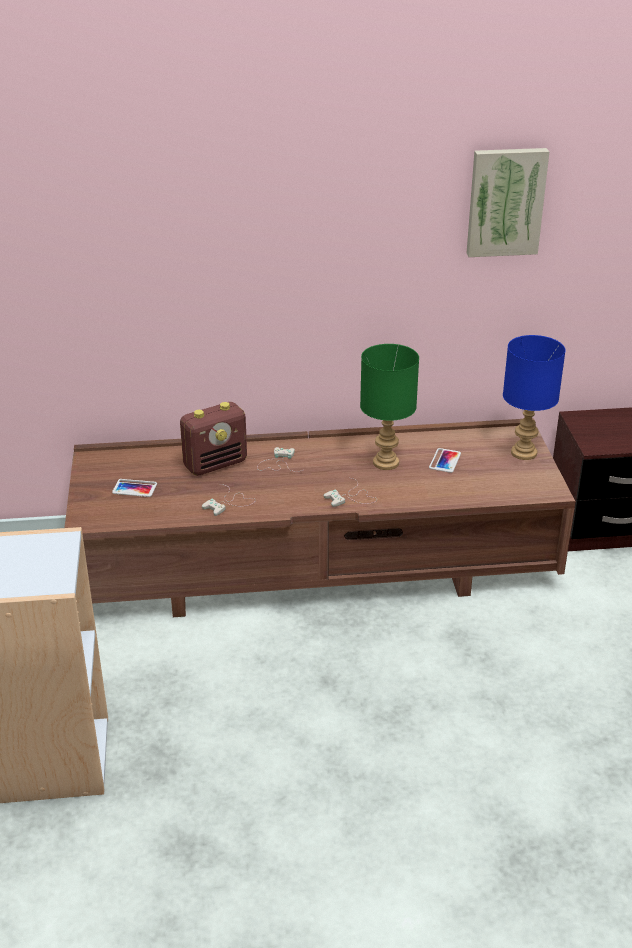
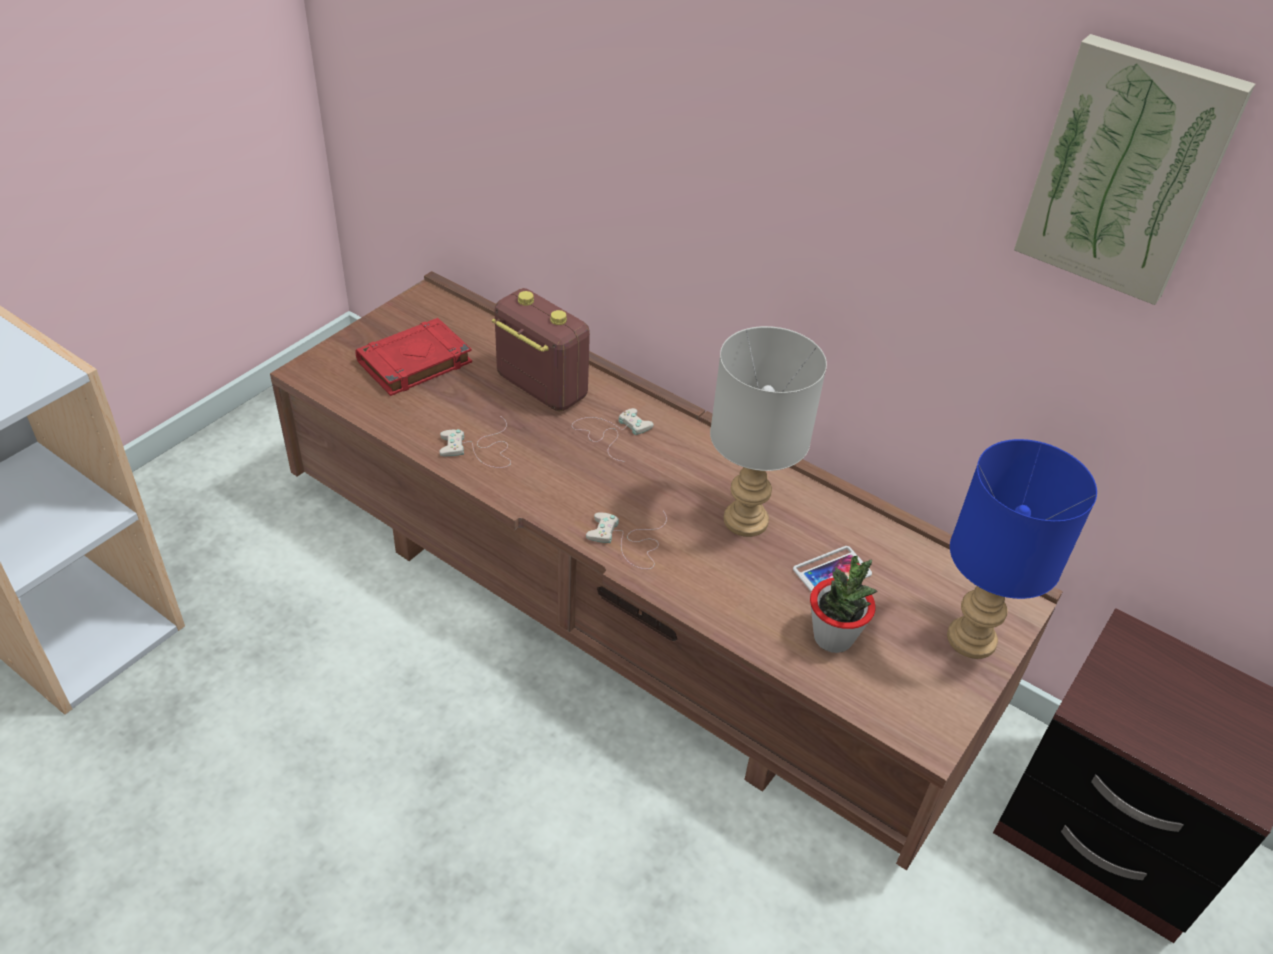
camera: 40 degrees right, 10 degrees up
phone [112,479,157,497] -> red book [355,318,472,396]
radio [180,402,247,476] -> radio turned 150 degrees counterclockwise [492,288,590,412]
green table lamp [360,344,419,470] -> grey table lamp [710,326,827,537]
none -> potted plant [810,556,878,653]

